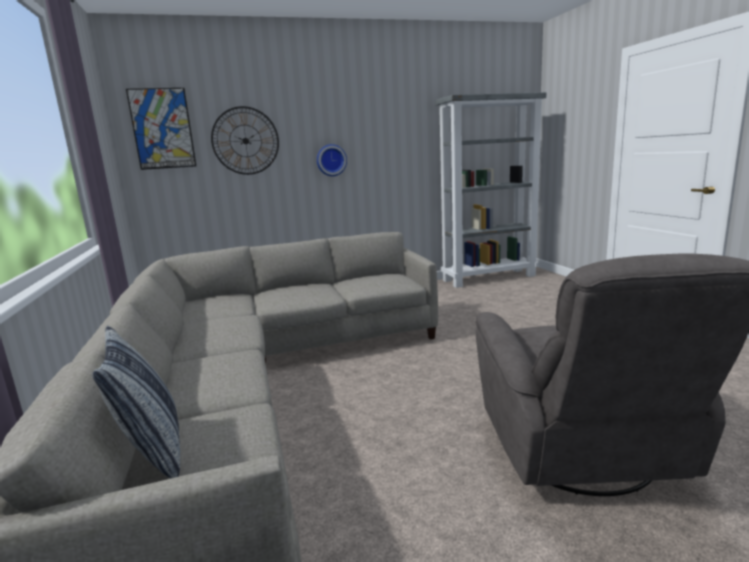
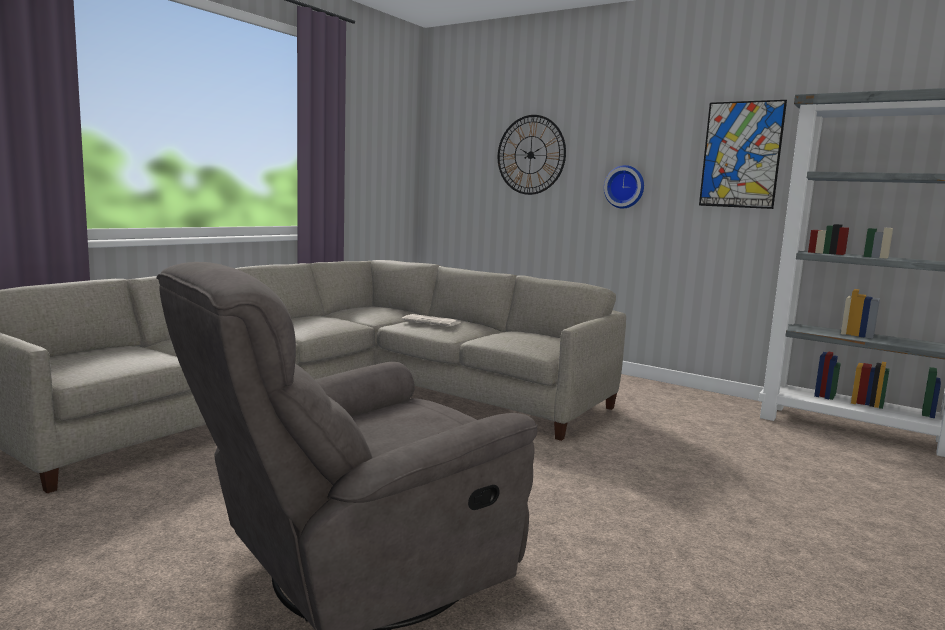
camera: 50 degrees right, 5 degrees down
pillow [92,326,180,478] -> none
picture [126,88,196,170] -> picture moved to [699,100,787,209]
none -> newspaper [402,314,461,326]

